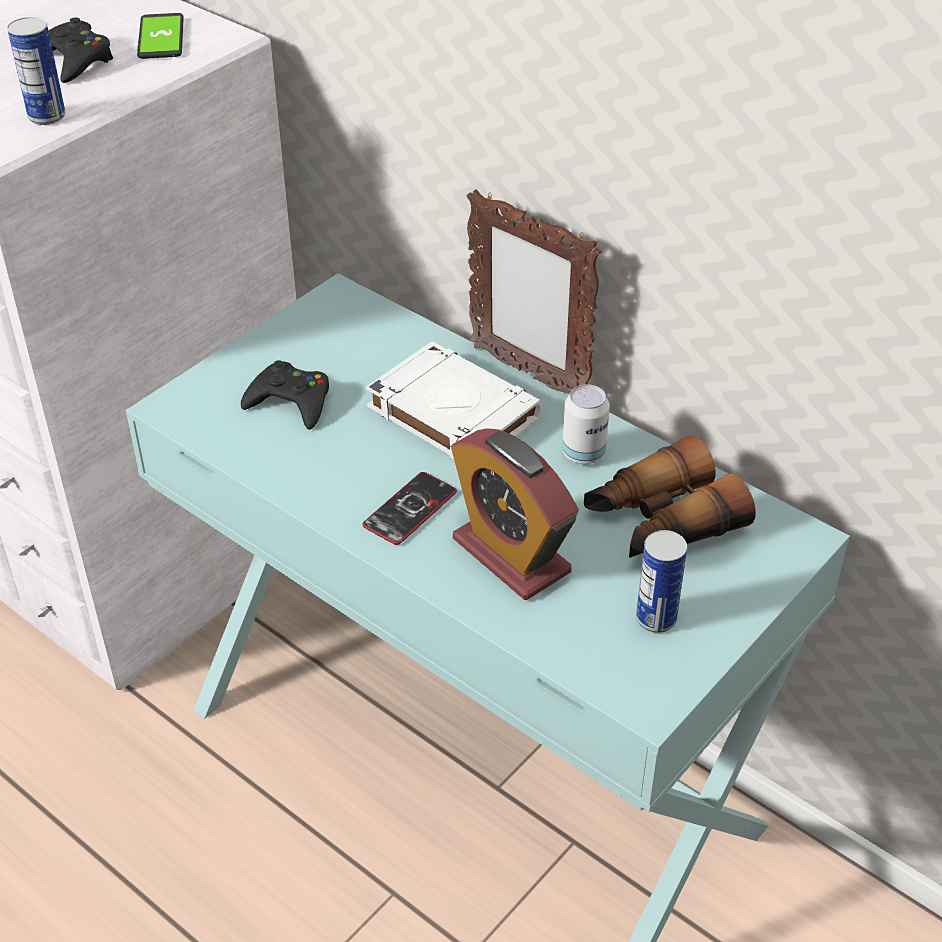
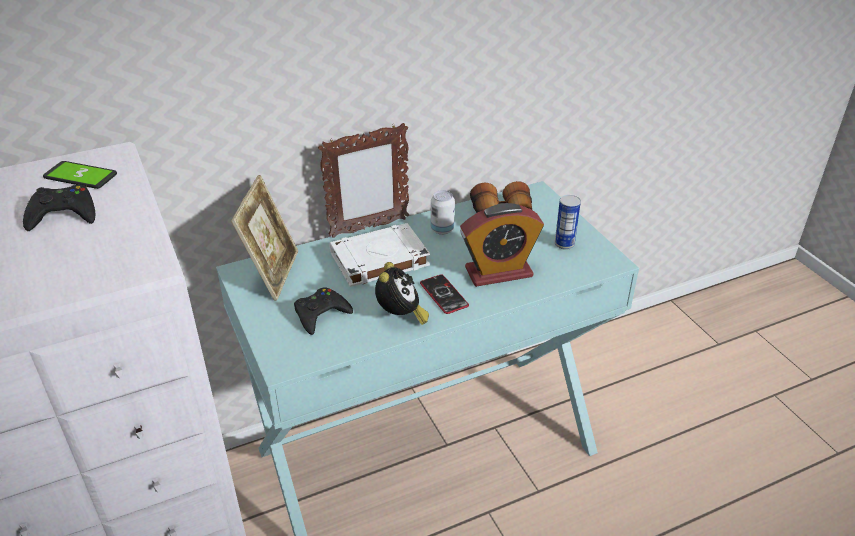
camera: 65 degrees left, 5 degrees down
can [7,17,65,125] -> none
none -> picture frame [231,175,298,301]
none -> alarm clock [375,262,429,325]

